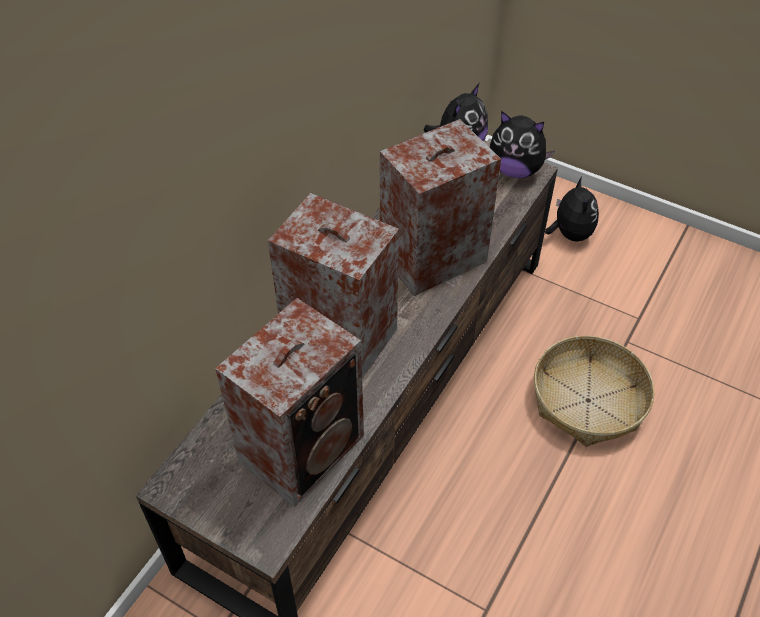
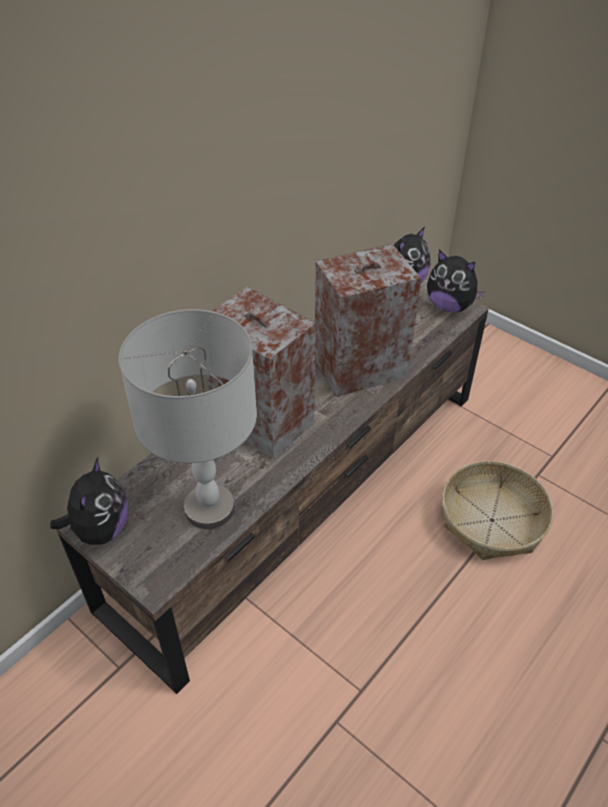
camera: 10 degrees right, 5 degrees down
speaker [215,298,364,507] -> grey table lamp [119,309,257,529]
plush toy [545,177,599,242] -> plush toy moved to [50,457,128,545]

